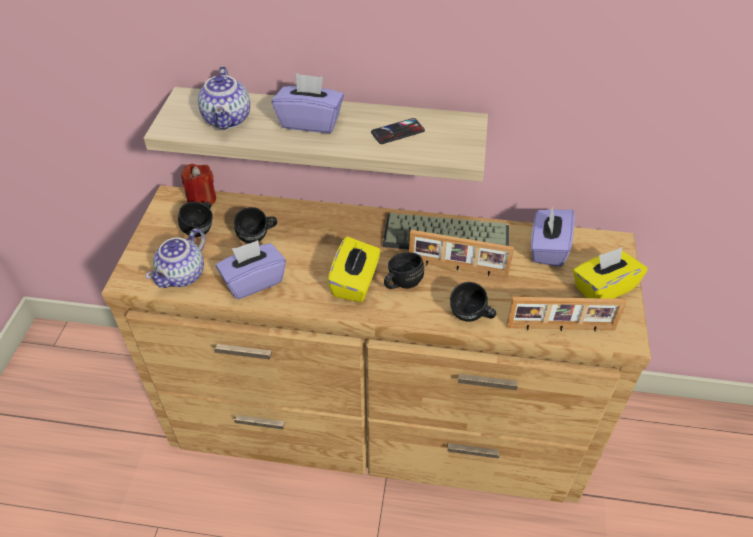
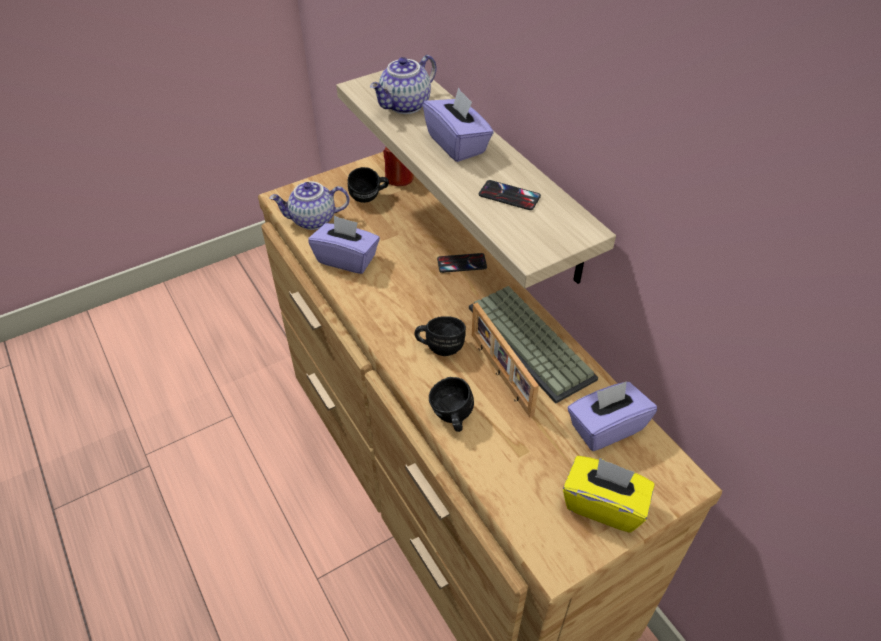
camera: 50 degrees right, 0 degrees up
black mug [234,207,277,243] -> none
yellow tissue box [327,237,380,302] -> none
picture frame [506,297,626,332] -> none
none -> phone [437,253,487,273]

